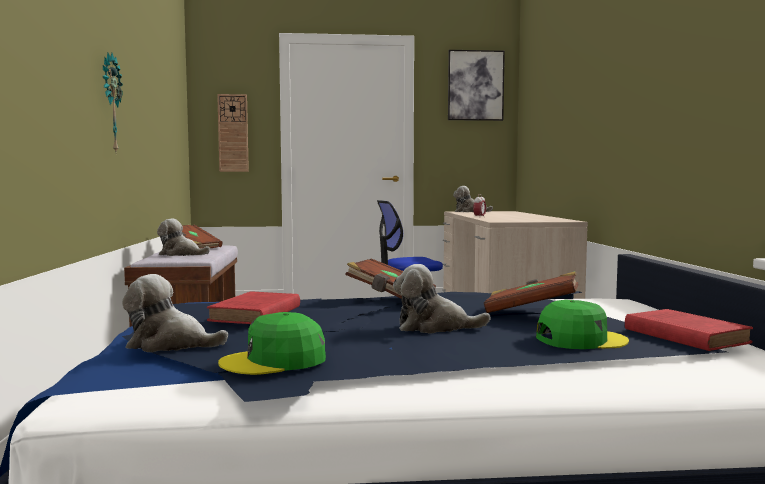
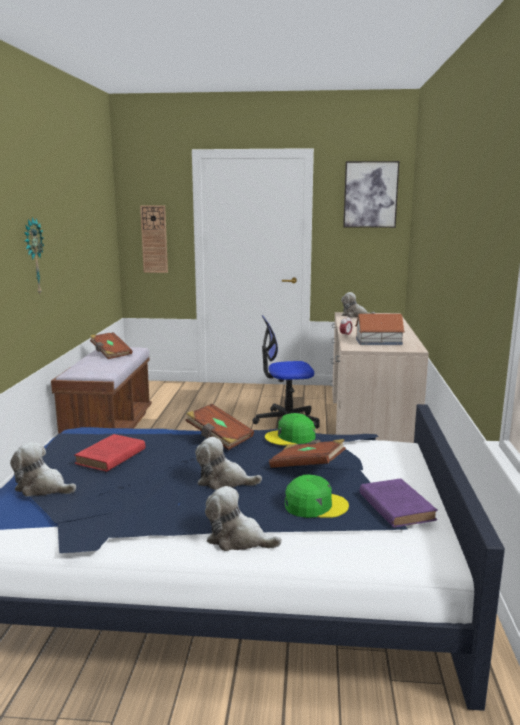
camera: 10 degrees right, 10 degrees up
plush toy [157,218,210,256] -> plush toy moved to [205,486,282,551]
green cap [218,312,326,375] -> green cap moved to [265,413,315,445]
red book [625,309,753,351] -> purple book [360,479,438,528]
none -> toy house [355,314,405,345]

